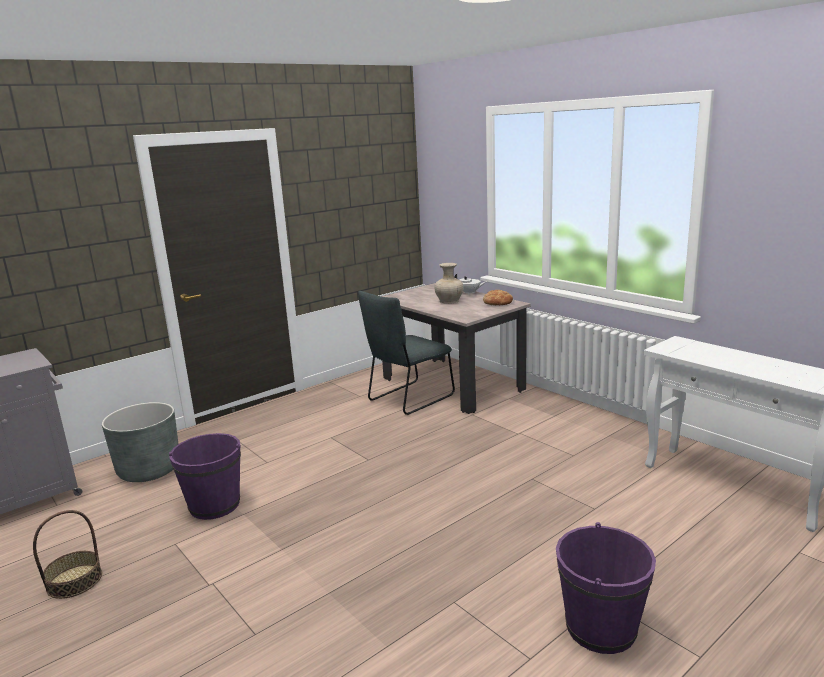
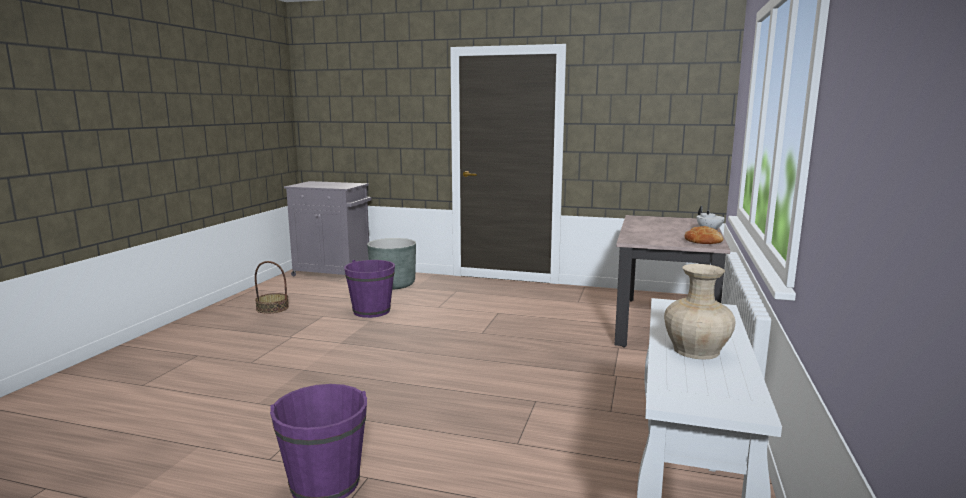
camera: 55 degrees right, 5 degrees down
grey chair [358,291,455,415] -> none
beige vase [434,263,463,304] -> beige vase moved to [664,264,735,360]

